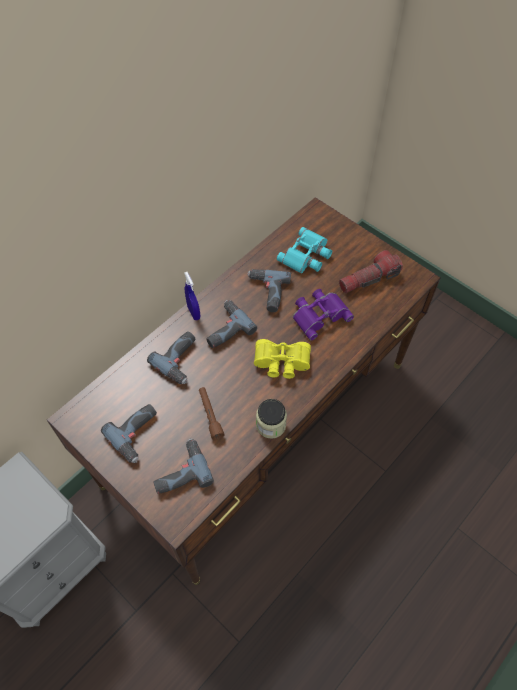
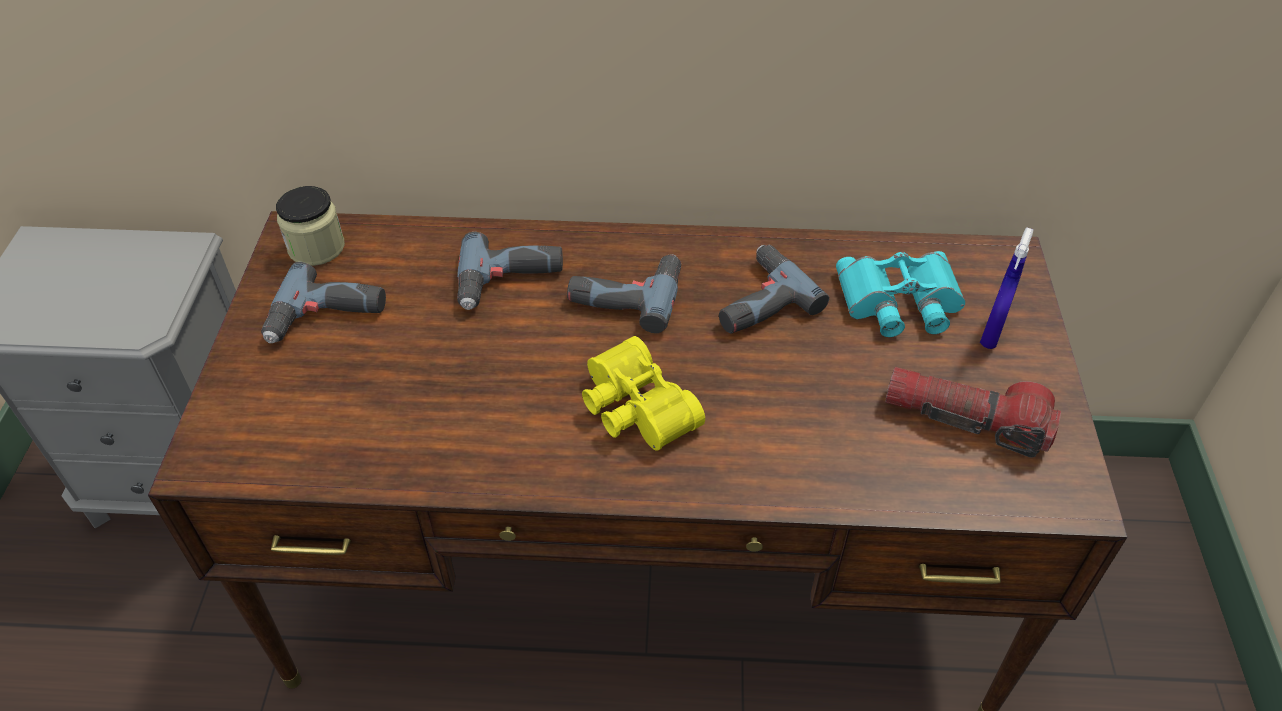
camera: 50 degrees right, 10 degrees down
power drill [153,438,214,494] -> none
blue spray bottle [184,272,201,320] -> blue spray bottle moved to [980,227,1034,349]
brown flashlight [199,387,225,440] -> none
jar [256,399,287,439] -> jar moved to [276,186,345,266]
purple binoculars [293,289,354,340] -> none

